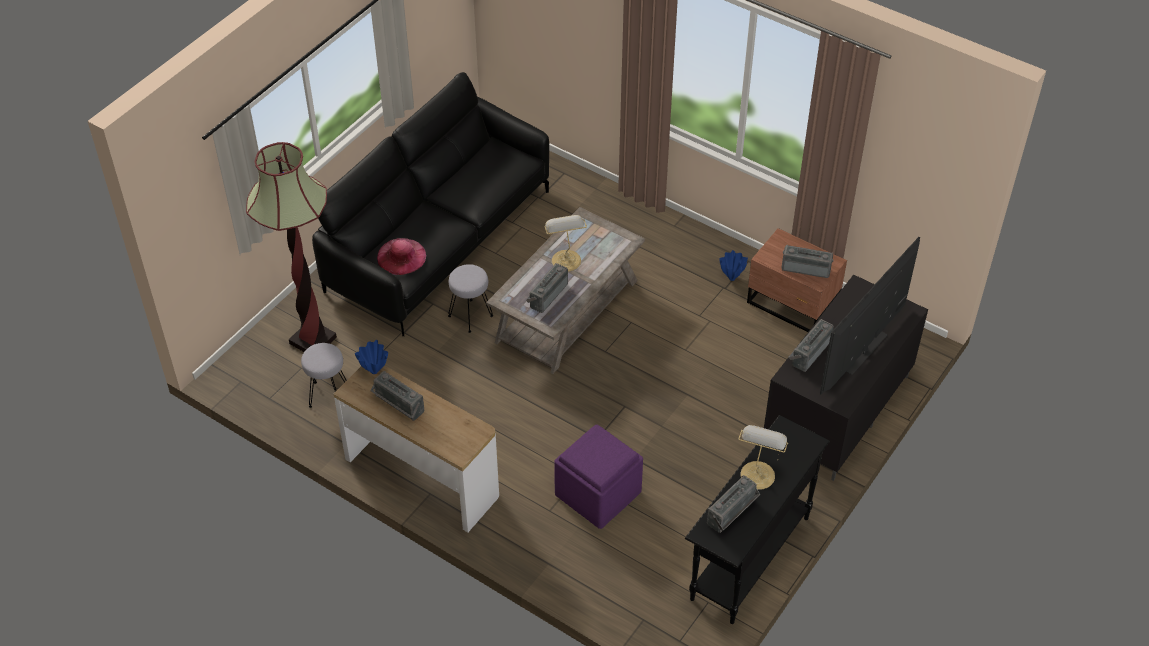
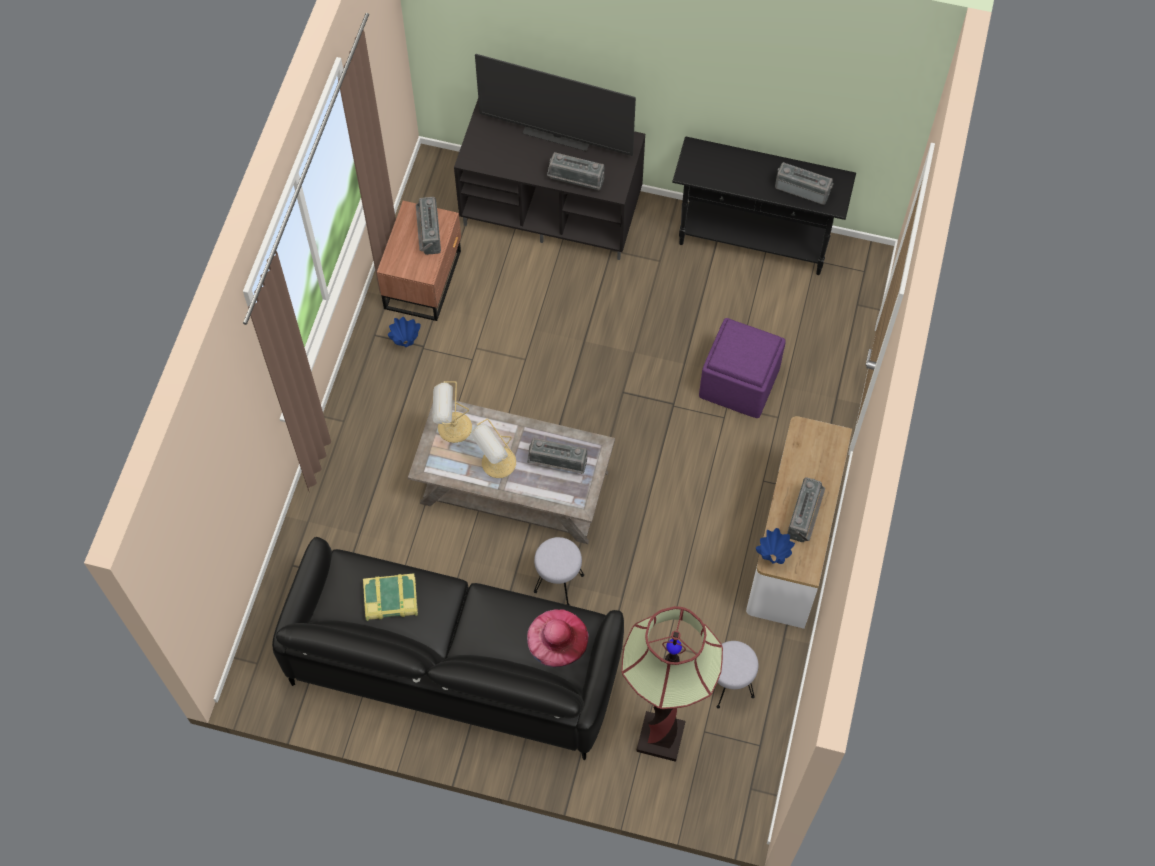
camera: 110 degrees left, 15 degrees up
table lamp [738,425,788,490] -> table lamp moved to [432,381,472,443]
none -> book [363,573,418,621]

